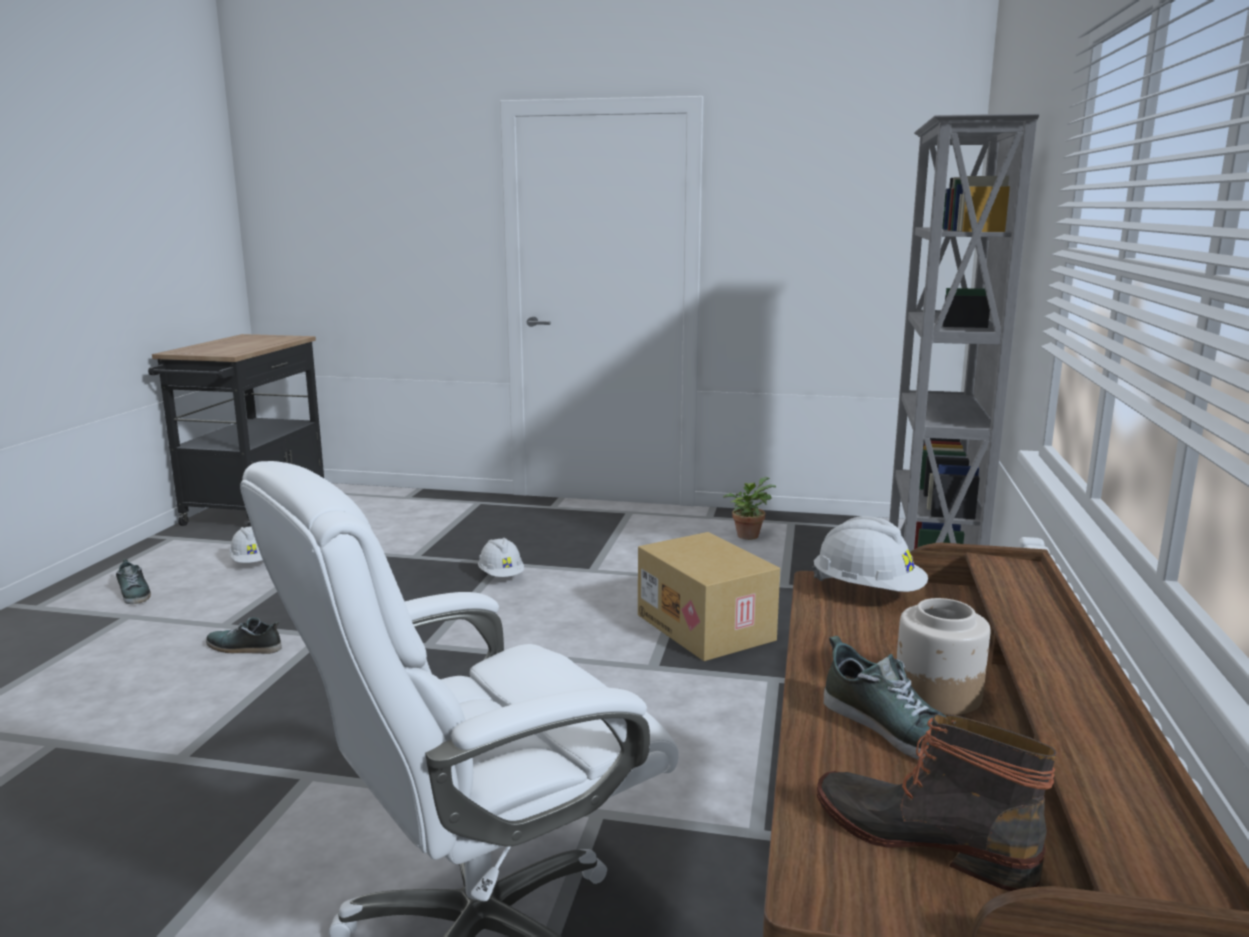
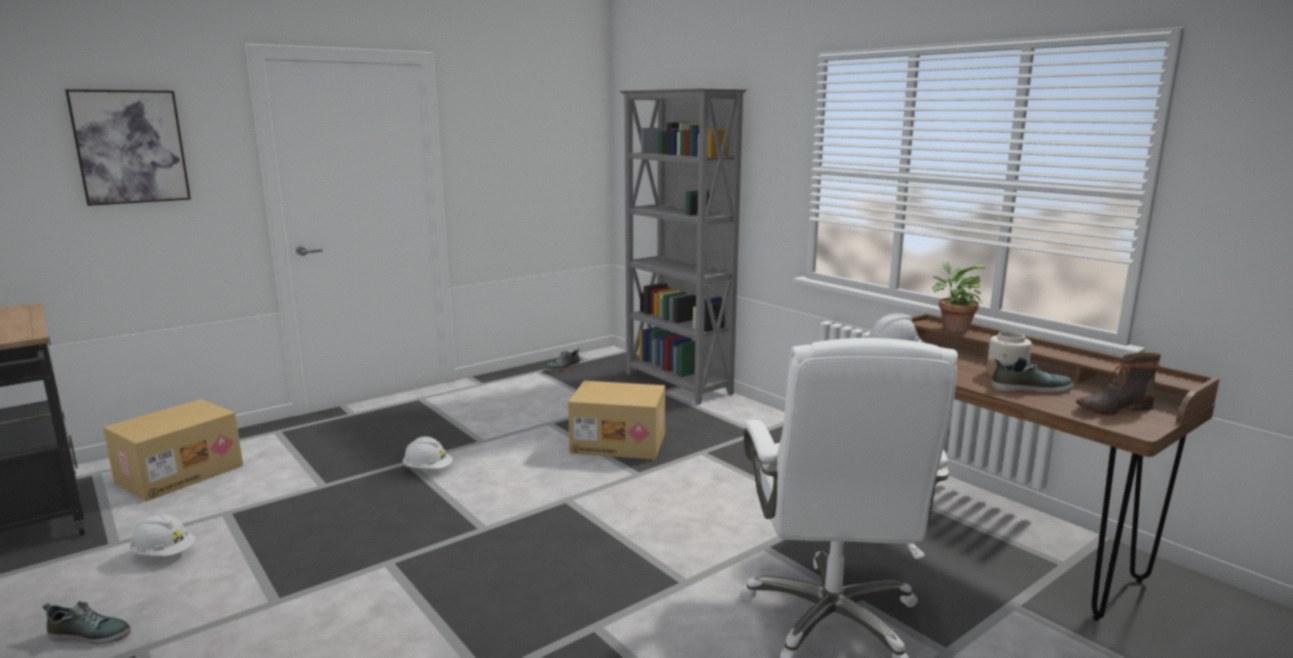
camera: 50 degrees left, 0 degrees up
shoe [206,617,282,654] -> shoe moved to [544,349,580,371]
potted plant [723,477,776,540] -> potted plant moved to [932,262,987,332]
none -> picture [65,89,191,206]
none -> cardboard box [103,399,243,501]

